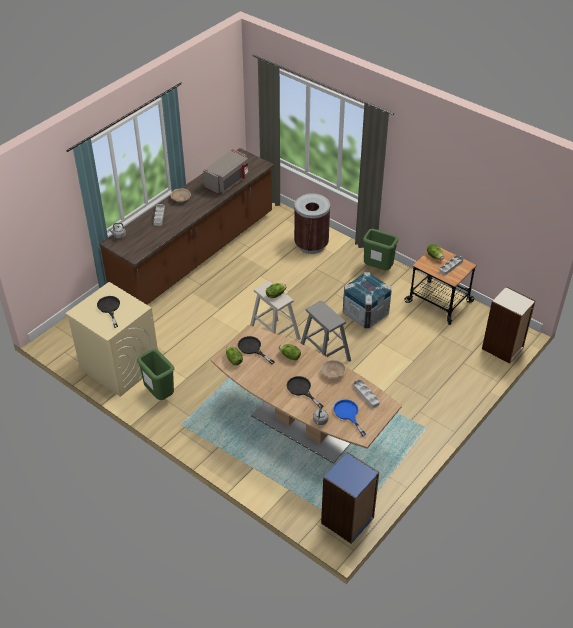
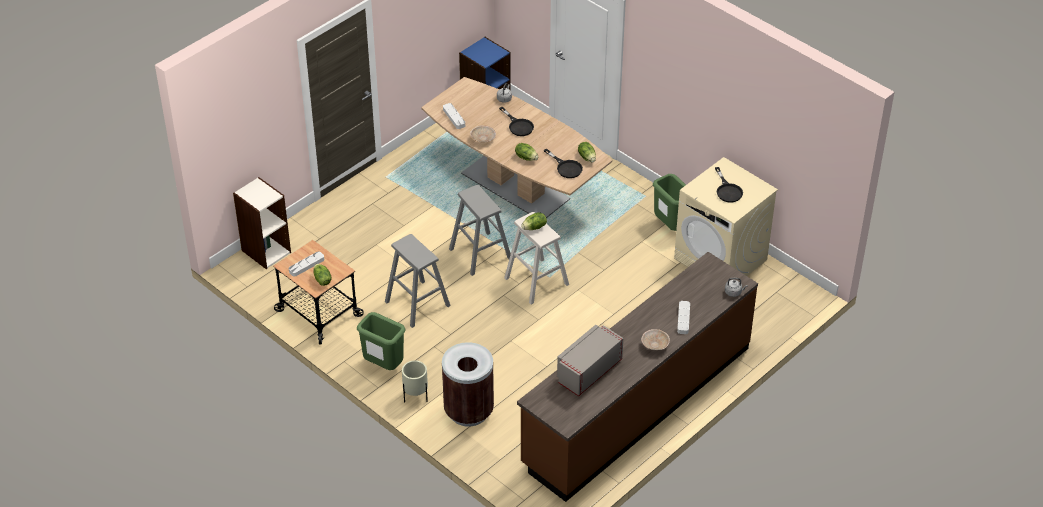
camera: 175 degrees left, 0 degrees up
blue frying pan [334,400,366,436] -> none
crate [343,272,391,328] -> grey stool [385,234,451,328]
none -> beige planter [402,360,428,403]

